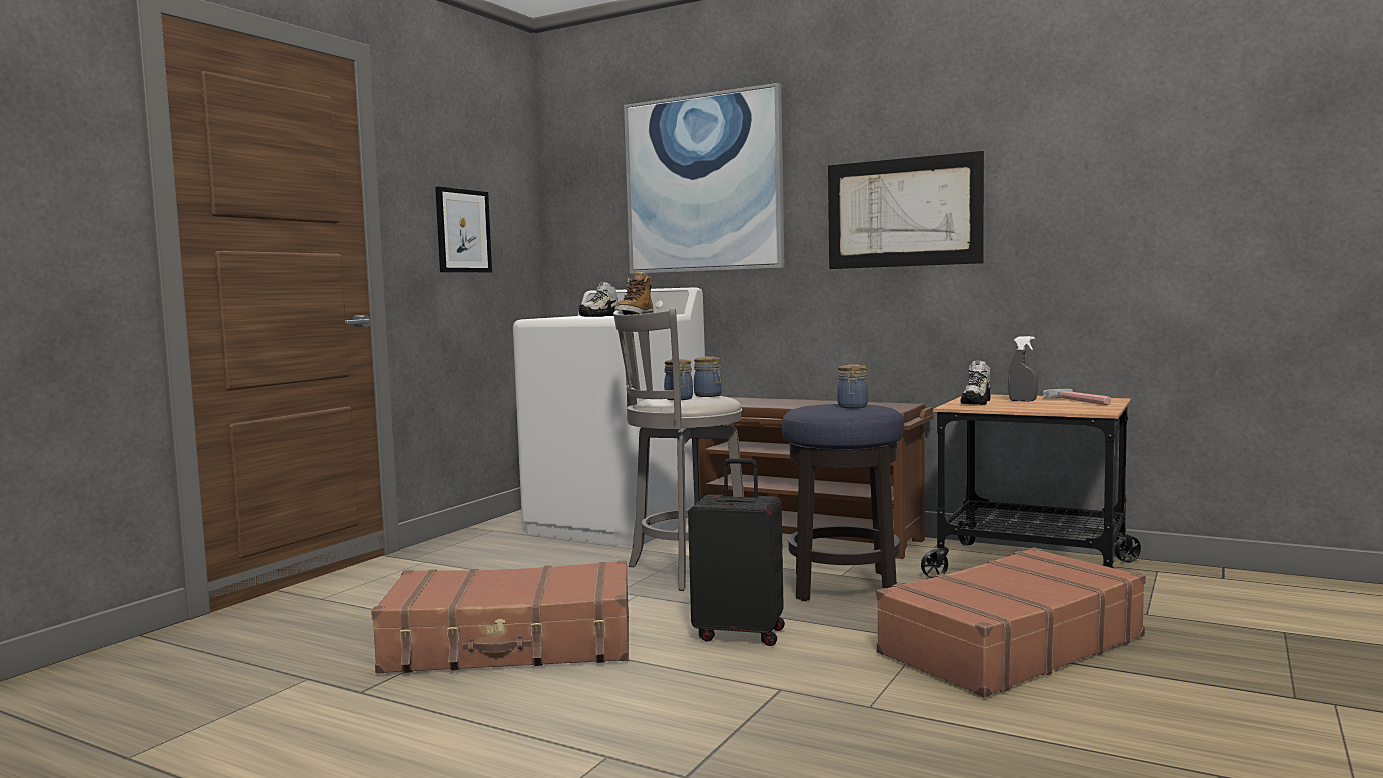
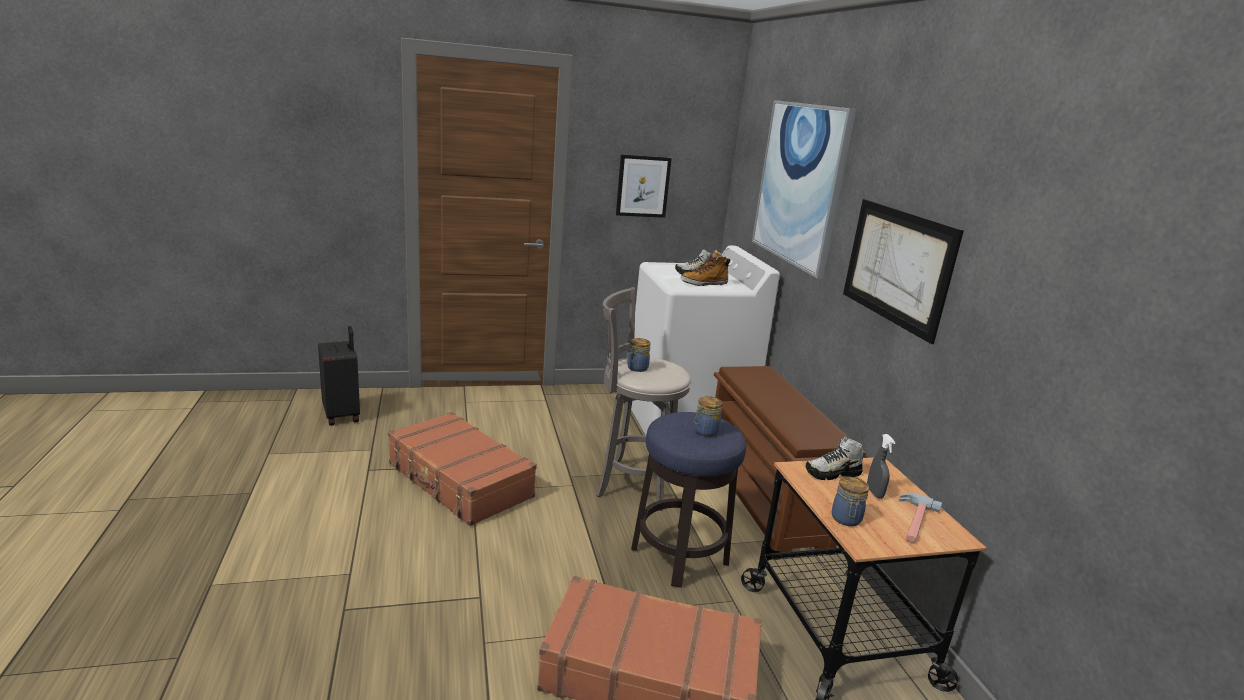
camera: 45 degrees right, 15 degrees up
black suitcase [688,458,785,646] -> black suitcase moved to [318,326,360,426]
jar [694,357,722,397] -> jar moved to [832,477,869,526]

